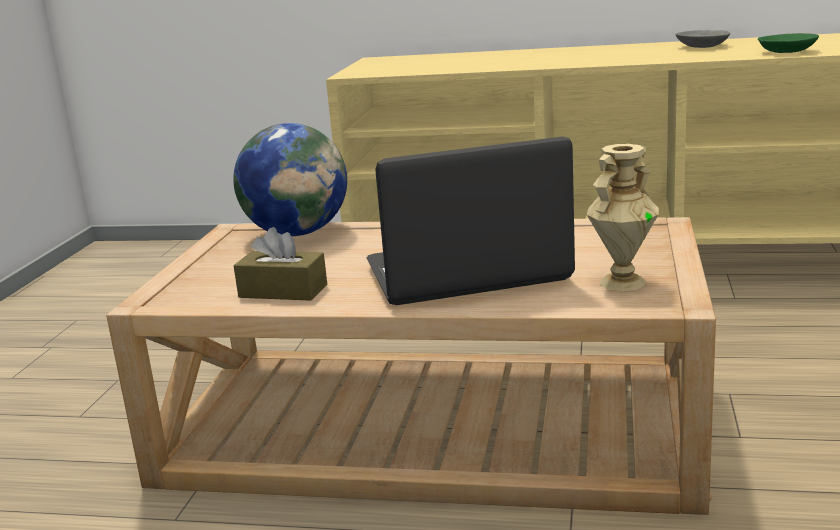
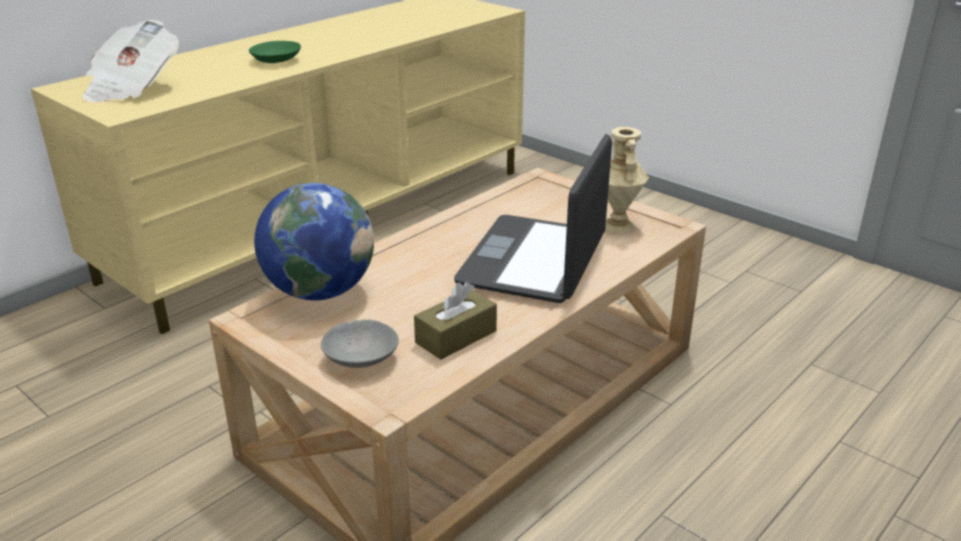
camera: 60 degrees left, 10 degrees up
grey bowl [676,30,730,48] -> grey bowl moved to [321,320,399,368]
green bowl [758,33,819,53] -> green bowl moved to [249,41,301,63]
none -> newspaper [82,20,179,102]

